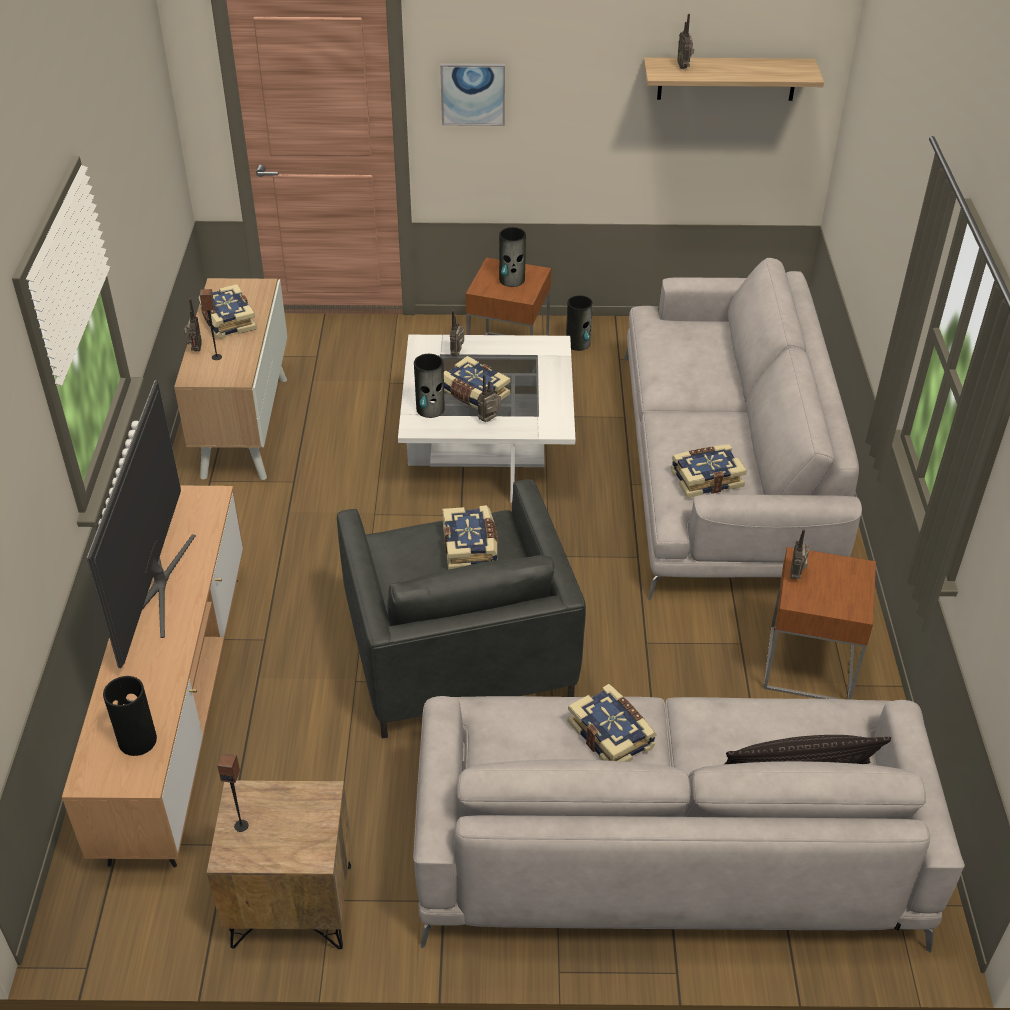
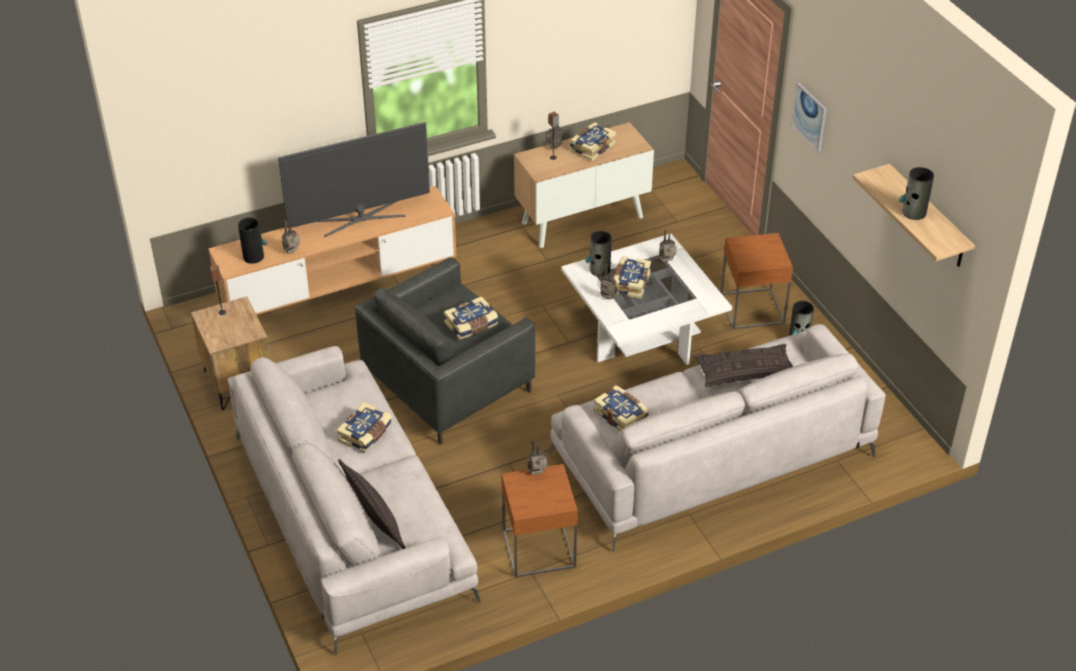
camera: 65 degrees right, 0 degrees up
vase [499,227,526,287] -> vase moved to [899,167,934,220]
radio [677,14,694,69] -> radio moved to [282,220,300,254]
none -> pillow [693,344,793,387]

